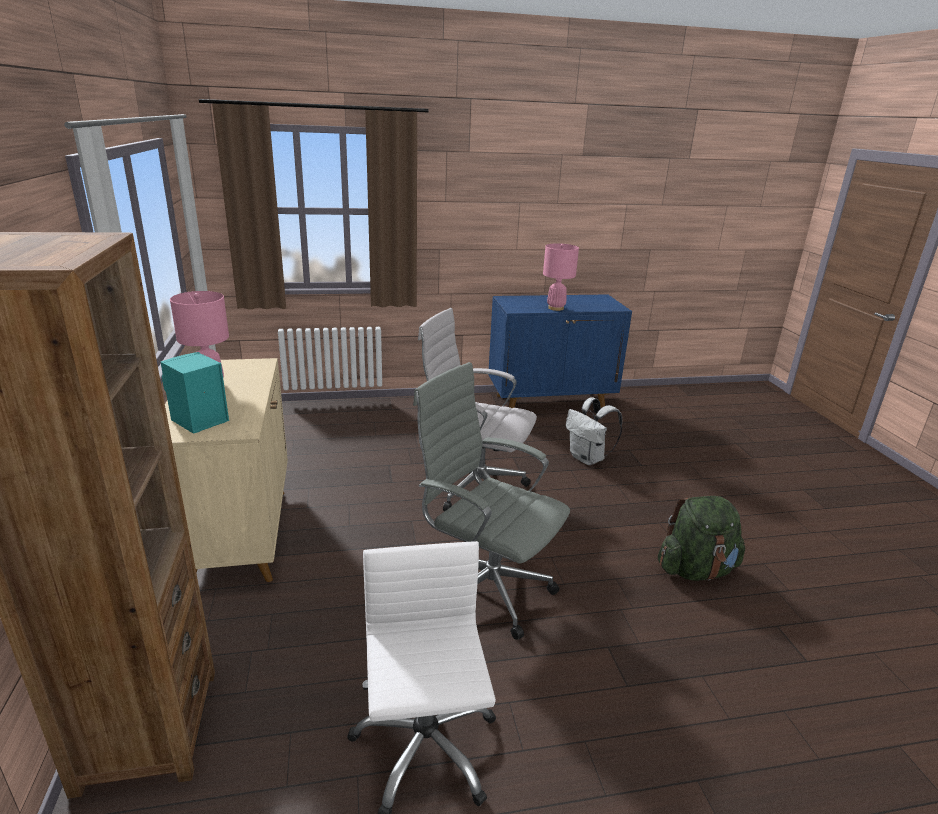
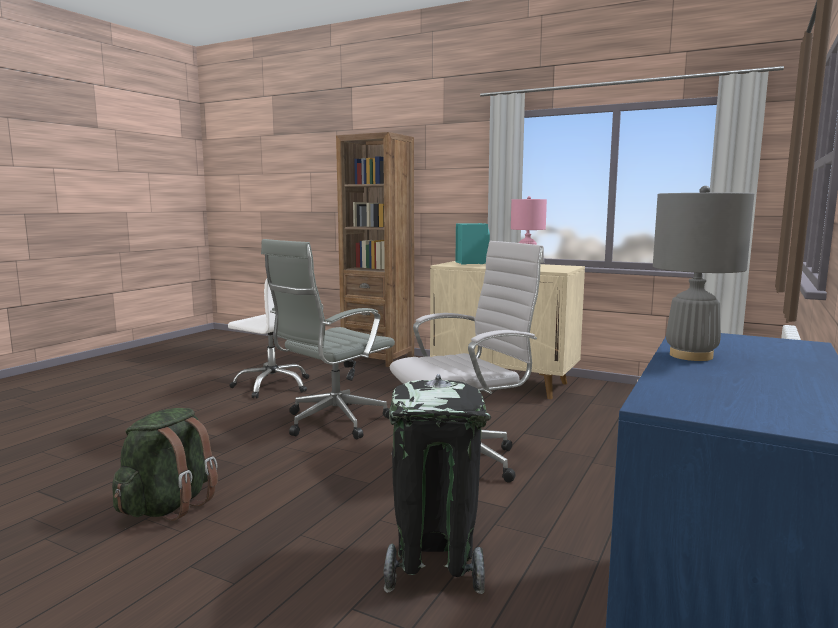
camera: 130 degrees right, 15 degrees down
grey office chair [413,362,570,640] -> grey office chair turned 150 degrees clockwise [261,239,395,440]
pink table lamp [543,243,579,311] -> grey table lamp [653,186,754,361]
white backpack [566,397,622,465] -> black trash can [383,374,491,594]

